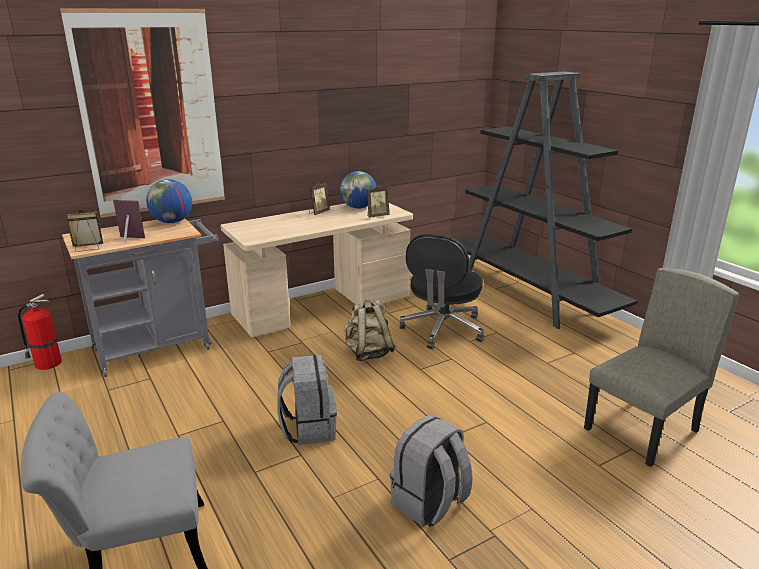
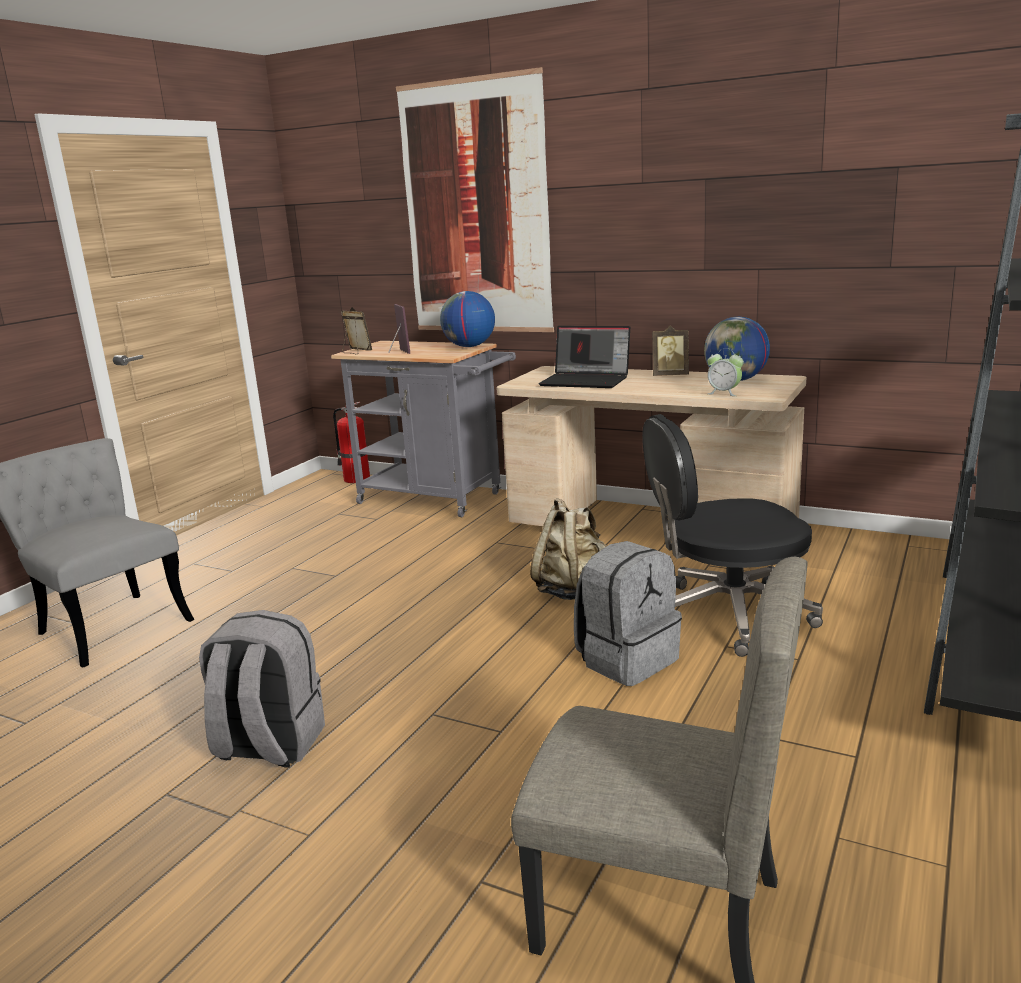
camera: 60 degrees right, 5 degrees down
grey backpack [277,355,337,445] -> grey backpack moved to [574,541,682,686]
picture frame [367,185,390,218] -> alarm clock [708,348,744,396]
none -> laptop [538,326,630,388]

